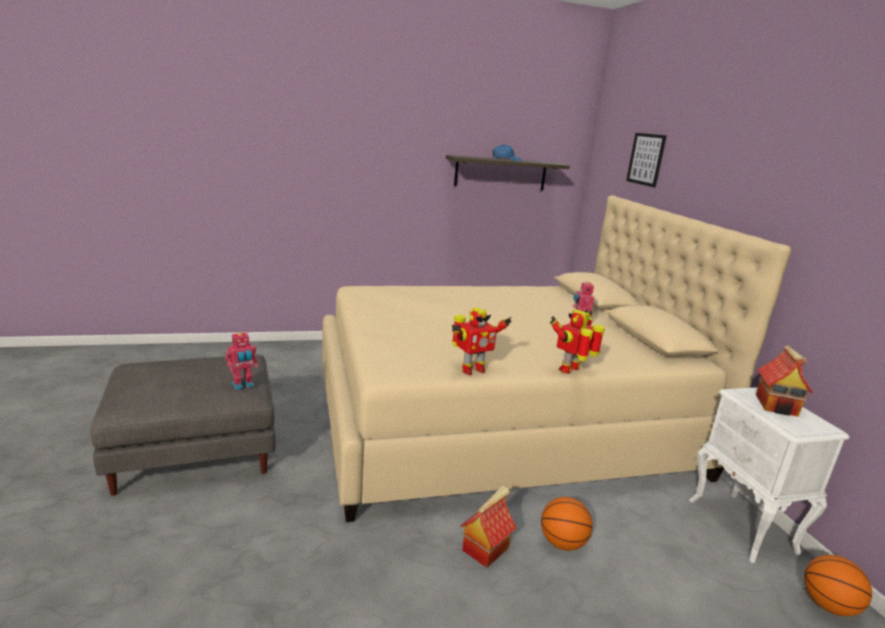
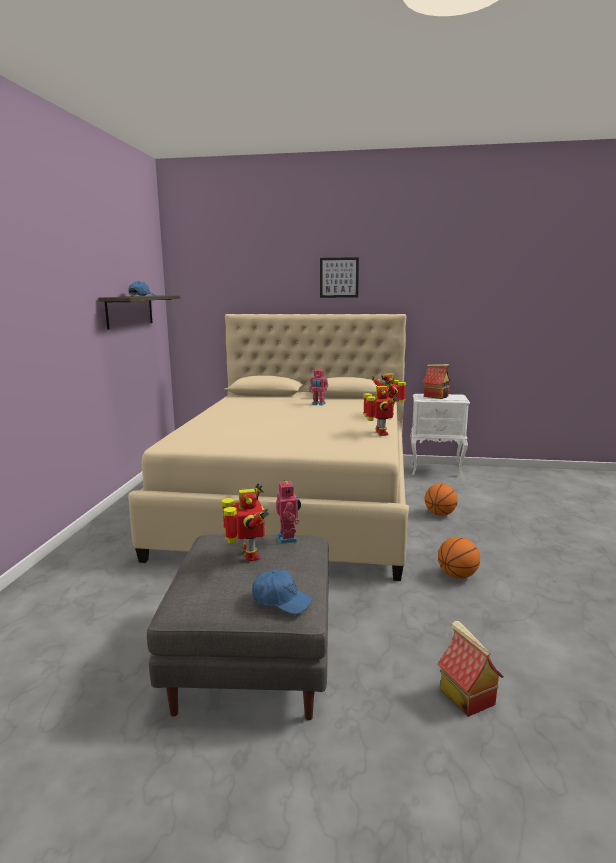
camera: 65 degrees left, 5 degrees down
toy house [460,486,516,568] -> toy house moved to [437,621,504,717]
picture [626,133,667,188] -> picture moved to [320,257,359,298]
basketball [804,555,872,616] -> basketball moved to [438,537,480,579]
none -> toy robot [222,484,269,561]
none -> blue cap [252,570,313,614]

